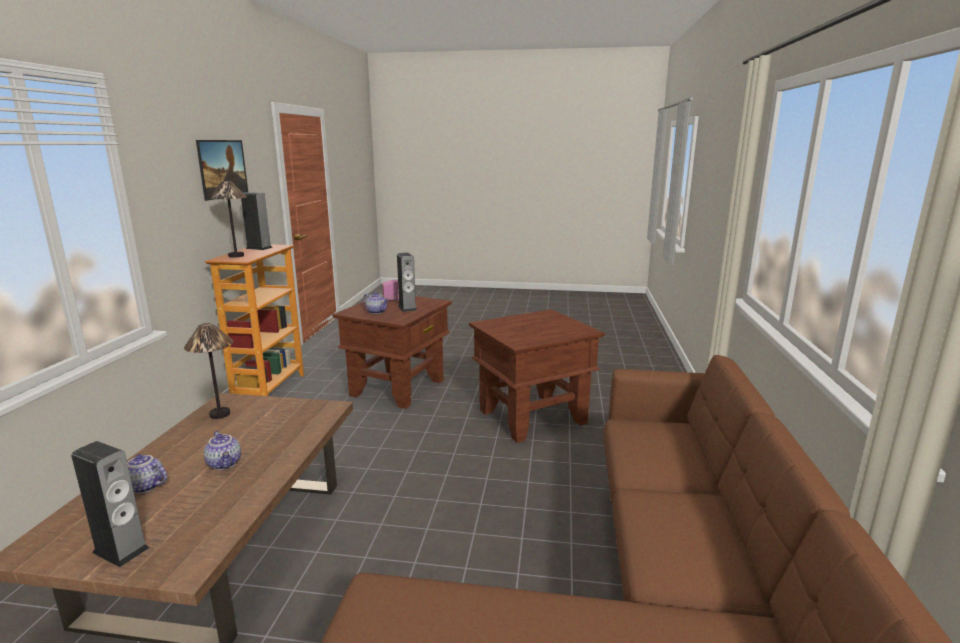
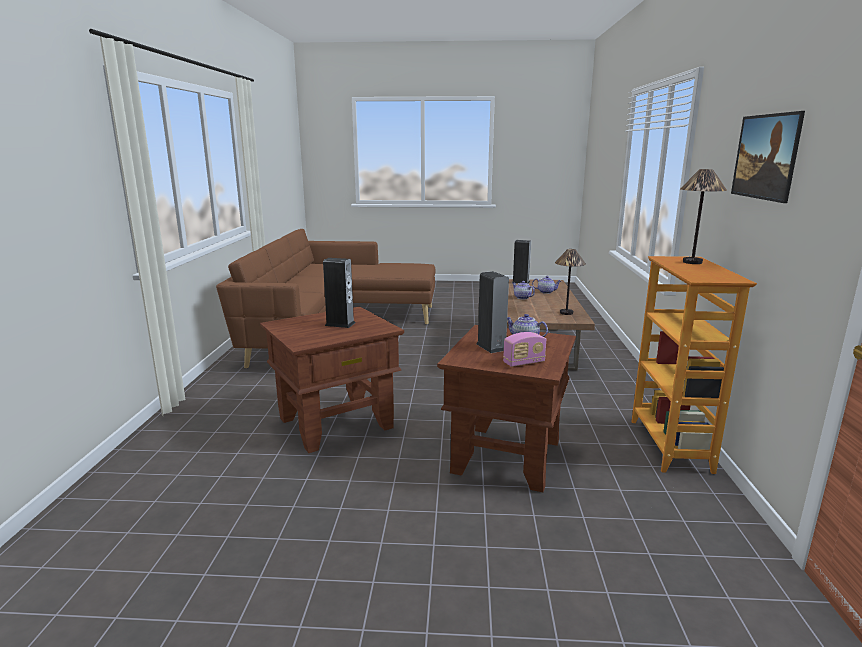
camera: 175 degrees right, 0 degrees up
speaker [241,192,273,250] -> speaker moved to [323,258,356,328]

